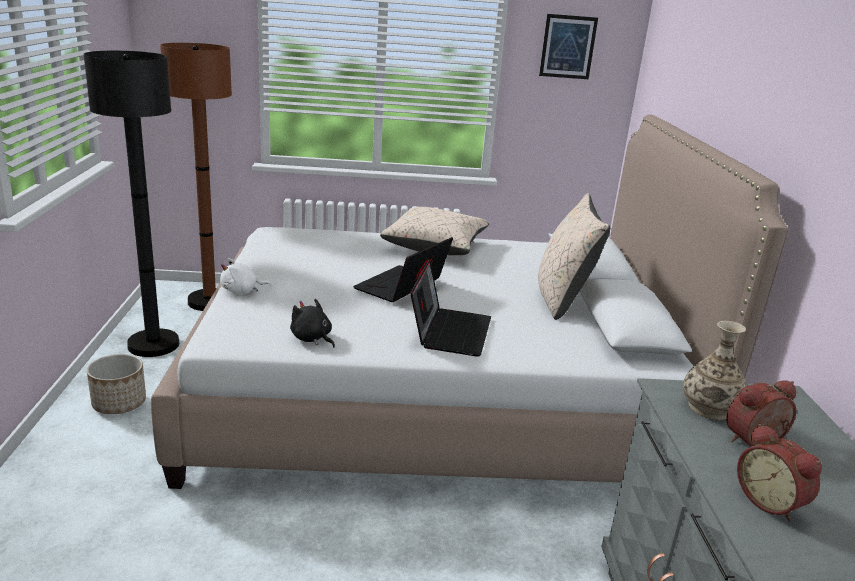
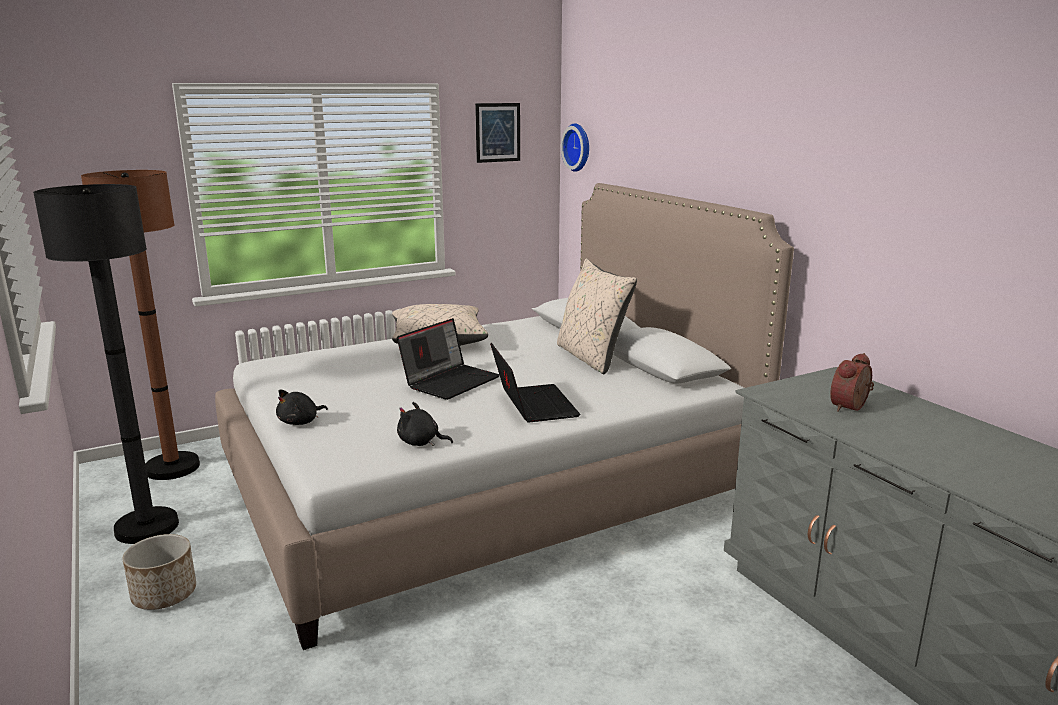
camera: 25 degrees left, 5 degrees down
white plush toy [220,258,272,294] -> black plush toy [276,389,328,425]
laptop [353,237,453,302] -> laptop turned 150 degrees counterclockwise [397,318,500,400]
vase [683,321,747,420] -> none
alarm clock [737,424,822,522] -> none
none -> wall clock [561,123,589,172]

